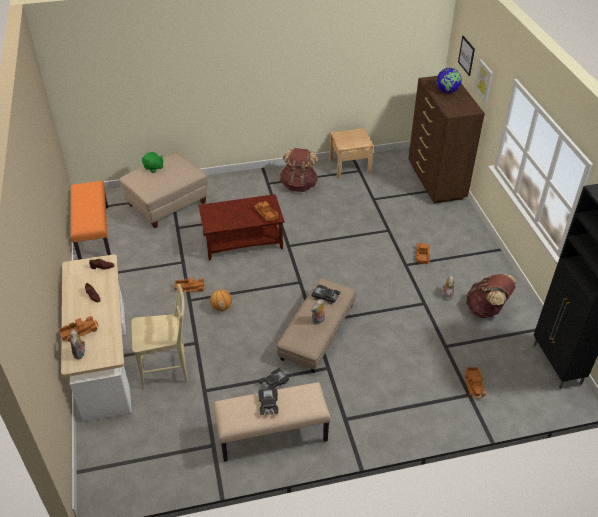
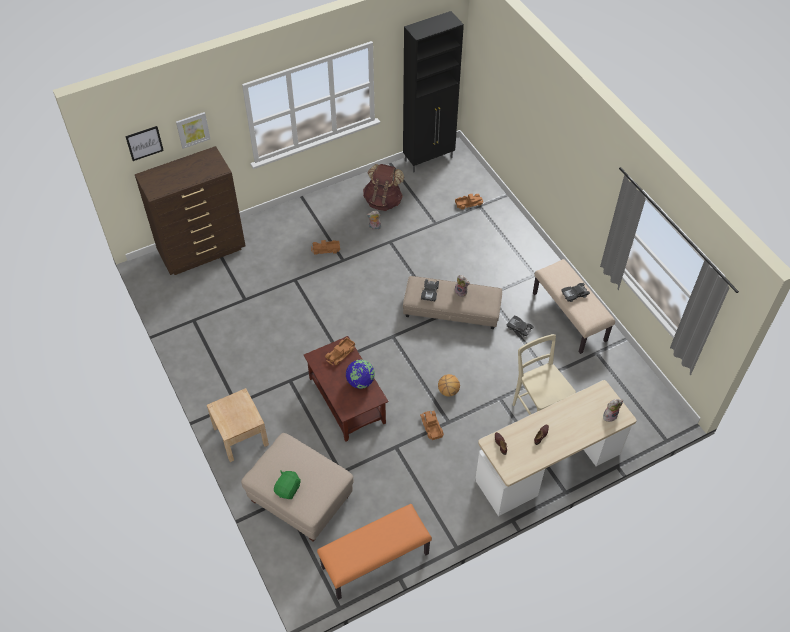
camera: 105 degrees left, 10 degrees up
toy truck [58,316,99,342] -> none
brown backpack [280,148,318,192] -> none
beige nightstand [329,128,374,178] -> beige nightstand moved to [207,388,269,462]
globe [436,68,462,93] -> globe moved to [346,360,375,389]

